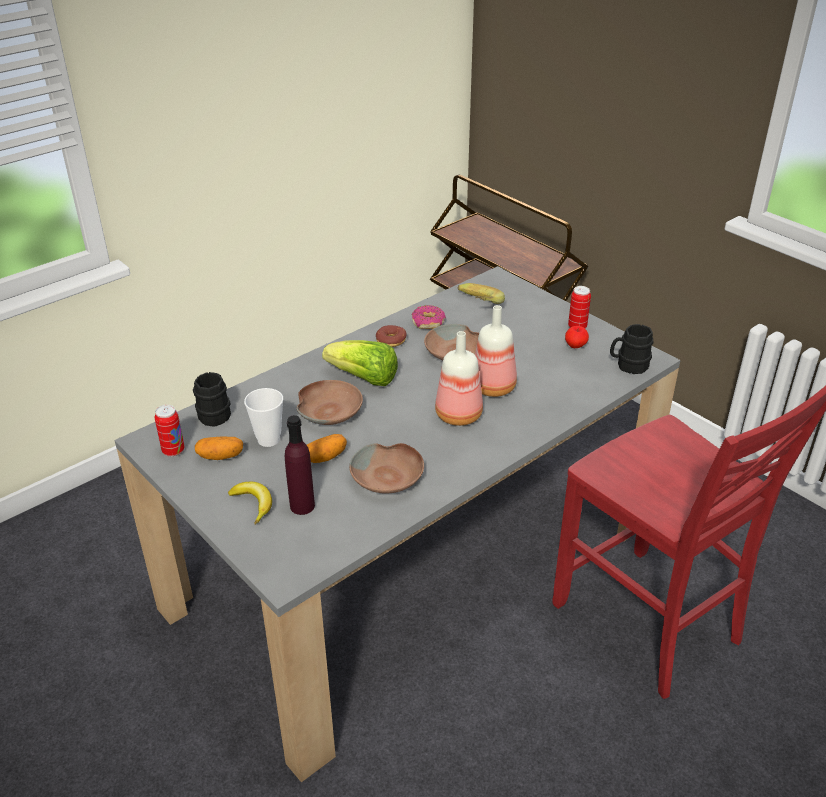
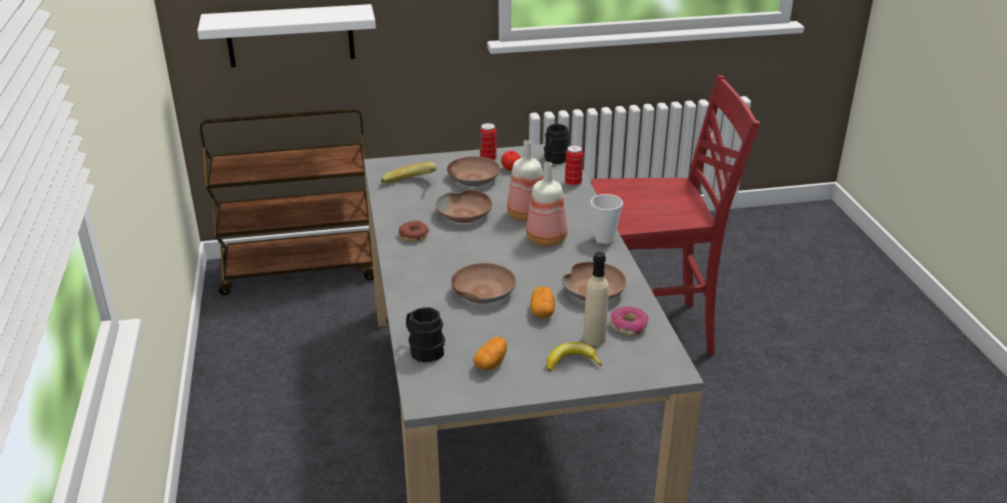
camera: 60 degrees left, 5 degrees down
can [155,405,184,457] -> can moved to [565,145,583,186]
cup [244,388,283,447] -> cup moved to [591,194,623,244]
purple bottle [285,415,315,515] -> beige bottle [583,252,609,346]
lettuce [322,340,398,386] -> none
donut [412,305,446,329] -> donut moved to [610,306,649,336]
none -> white shelf [197,4,376,67]
none -> brown bowl [447,156,500,186]

